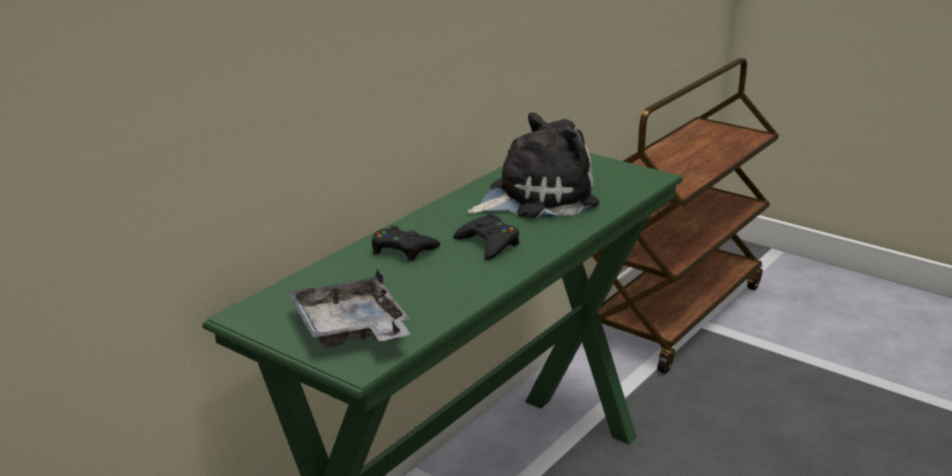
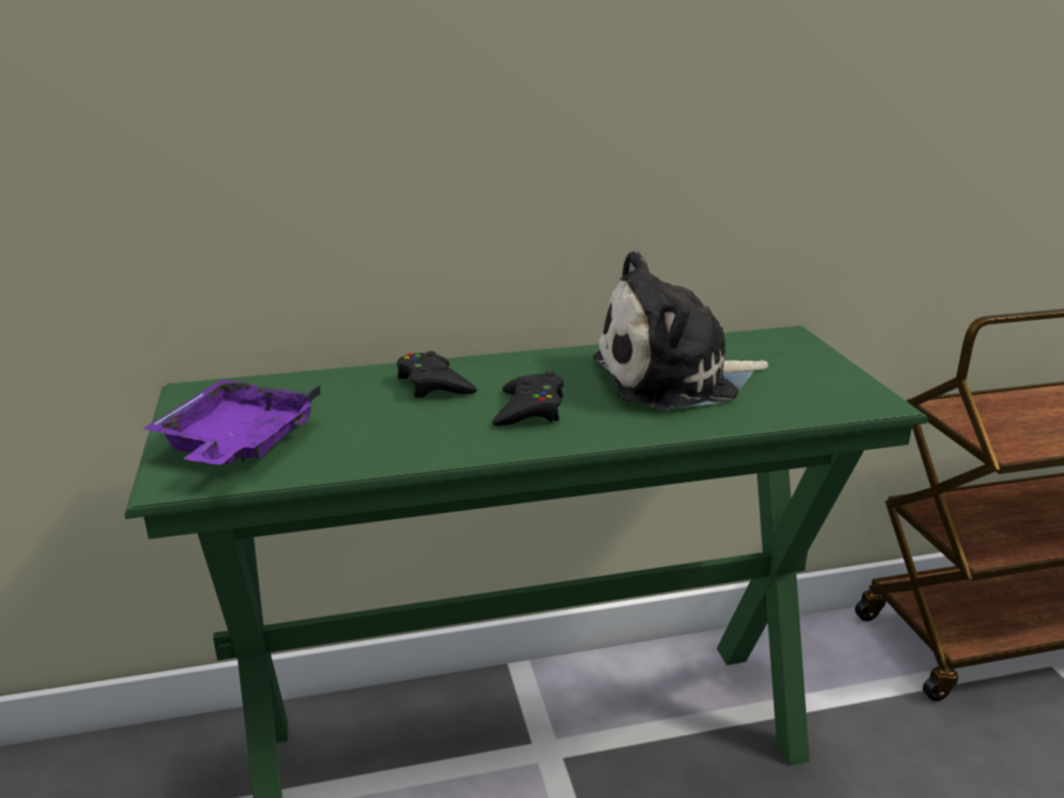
camera: 40 degrees right, 0 degrees up
grey tray [288,268,410,347] -> purple tray [143,379,321,465]
plush toy [468,112,599,218] -> plush toy turned 150 degrees clockwise [593,251,768,409]

